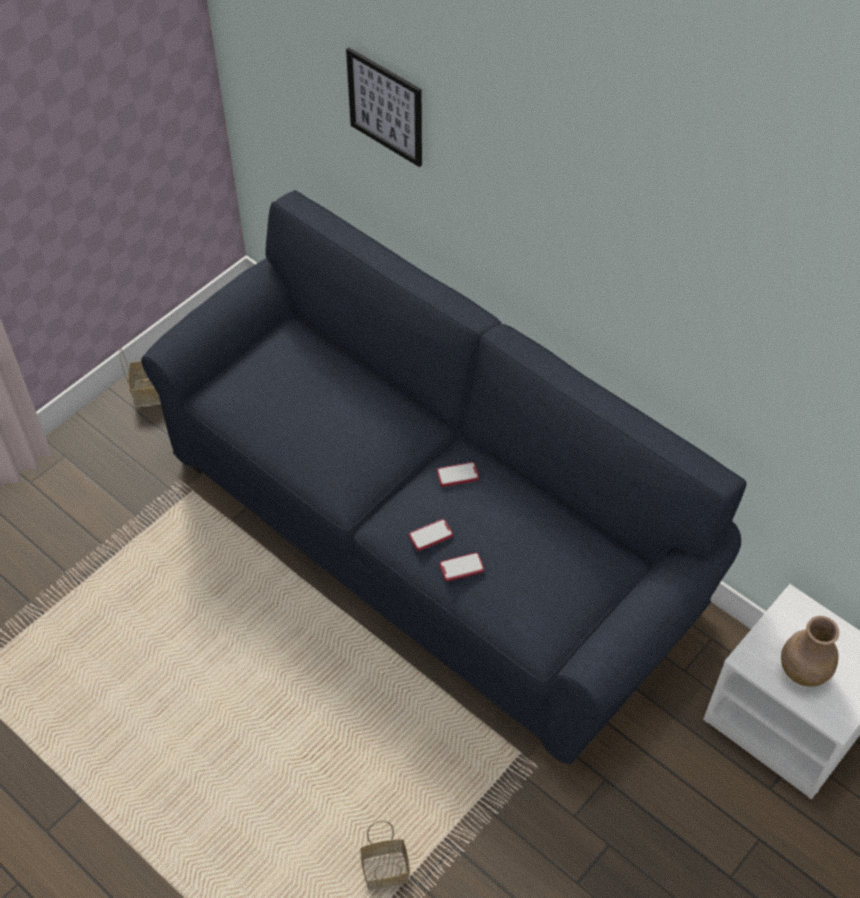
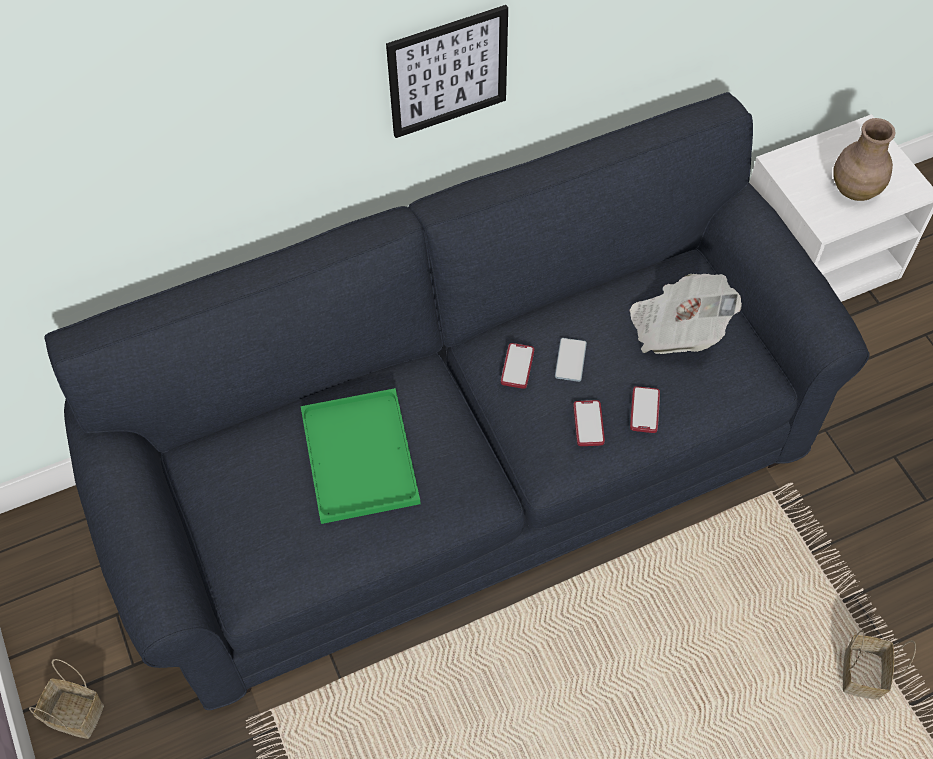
camera: 65 degrees left, 5 degrees up
picture [346,47,422,167] -> picture moved to [386,5,508,138]
none -> green tray [301,388,421,524]
none -> phone [555,338,587,382]
none -> newspaper [629,273,742,354]

